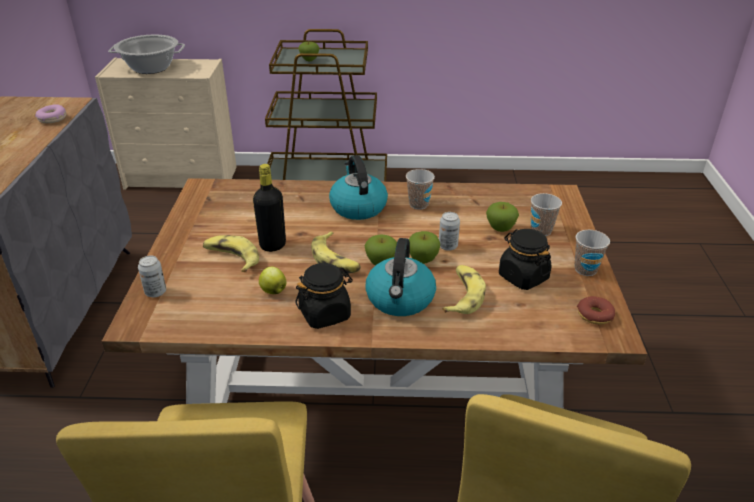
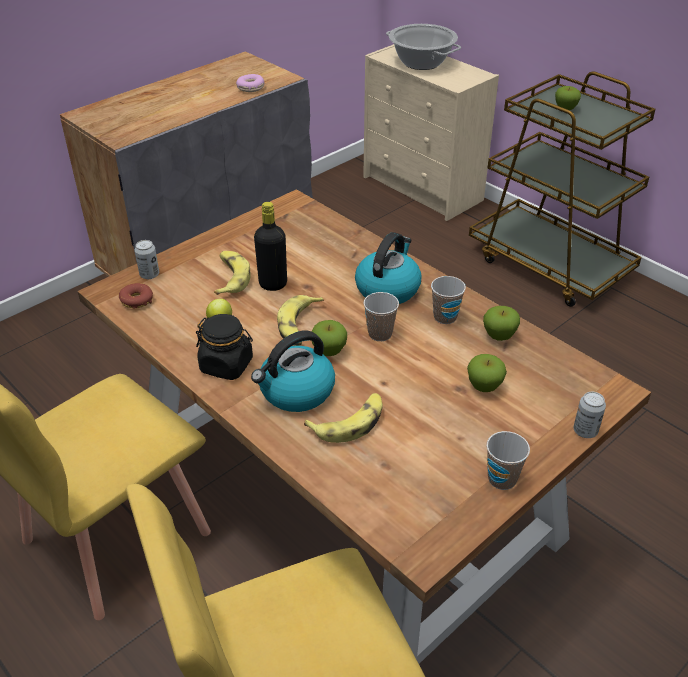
camera: 45 degrees right, 5 degrees up
apple [409,231,440,264] -> apple moved to [483,306,520,341]
can [439,212,460,251] -> can moved to [573,392,606,438]
black jar [499,229,551,290] -> none
cup [531,193,562,236] -> cup moved to [364,292,399,341]
donut [577,296,615,325] -> donut moved to [119,283,153,309]

